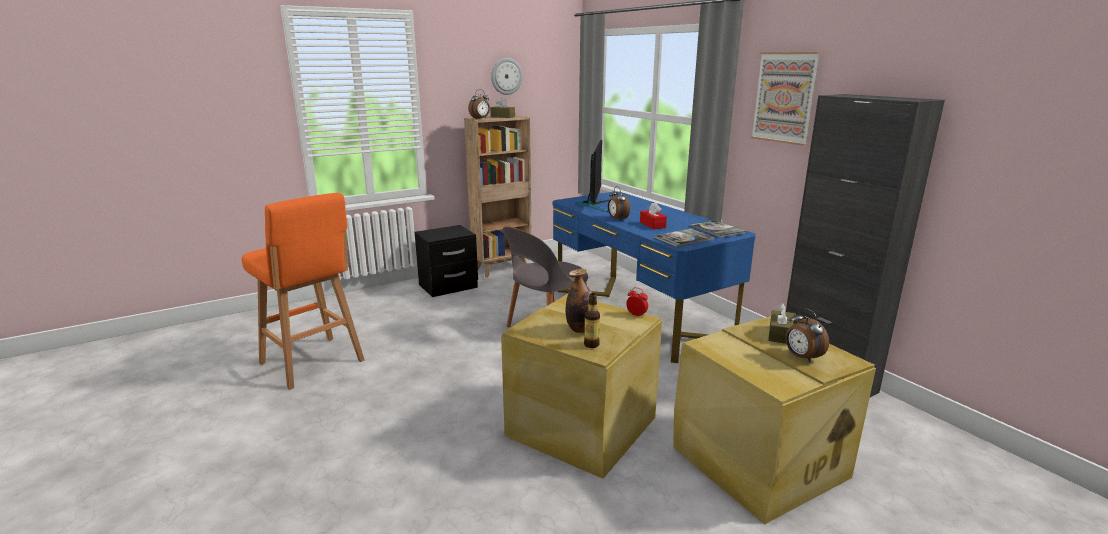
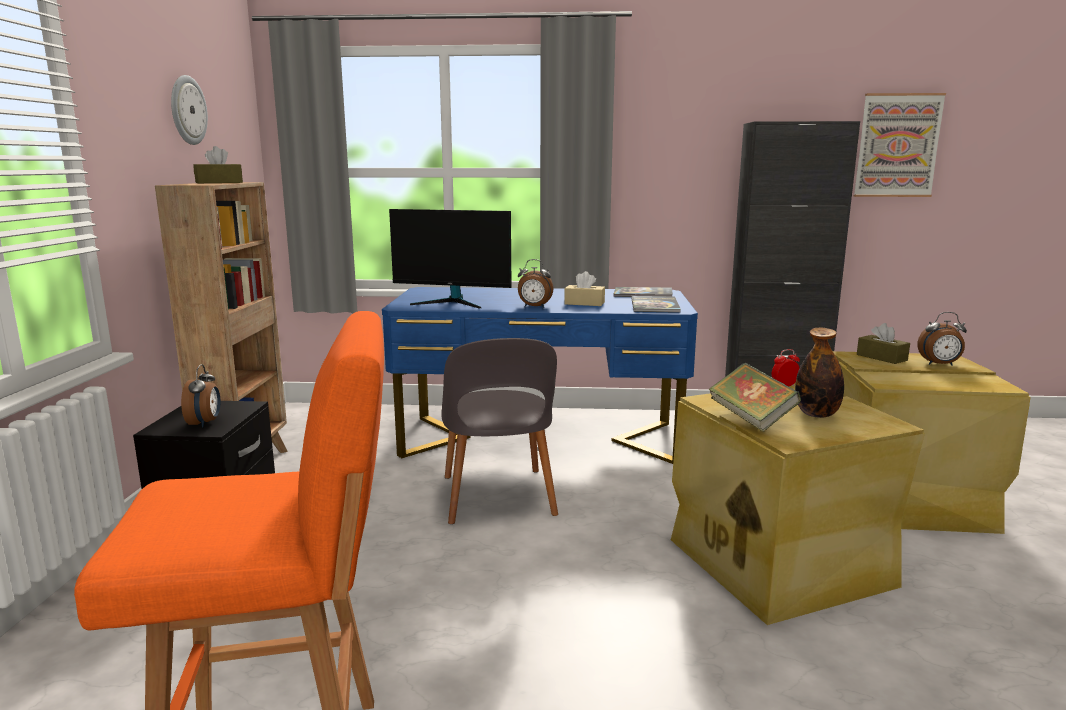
camera: 55 degrees left, 5 degrees down
alarm clock [468,89,490,119] -> alarm clock moved to [181,364,220,428]
monitor [575,140,609,212] -> monitor turned 150 degrees clockwise [389,209,512,309]
bottle [584,293,600,348] -> none
red tissue box [640,202,667,229] -> beige tissue box [564,271,605,306]
picture [751,52,820,146] -> picture moved to [854,93,946,197]
none -> book [708,363,801,432]

